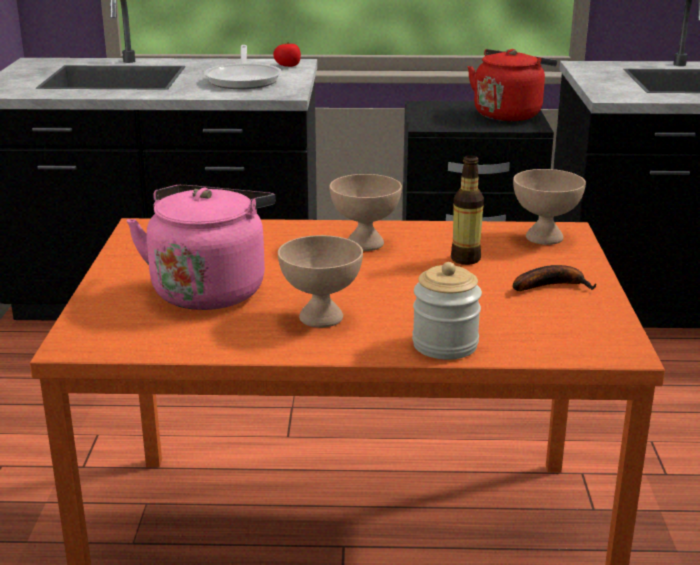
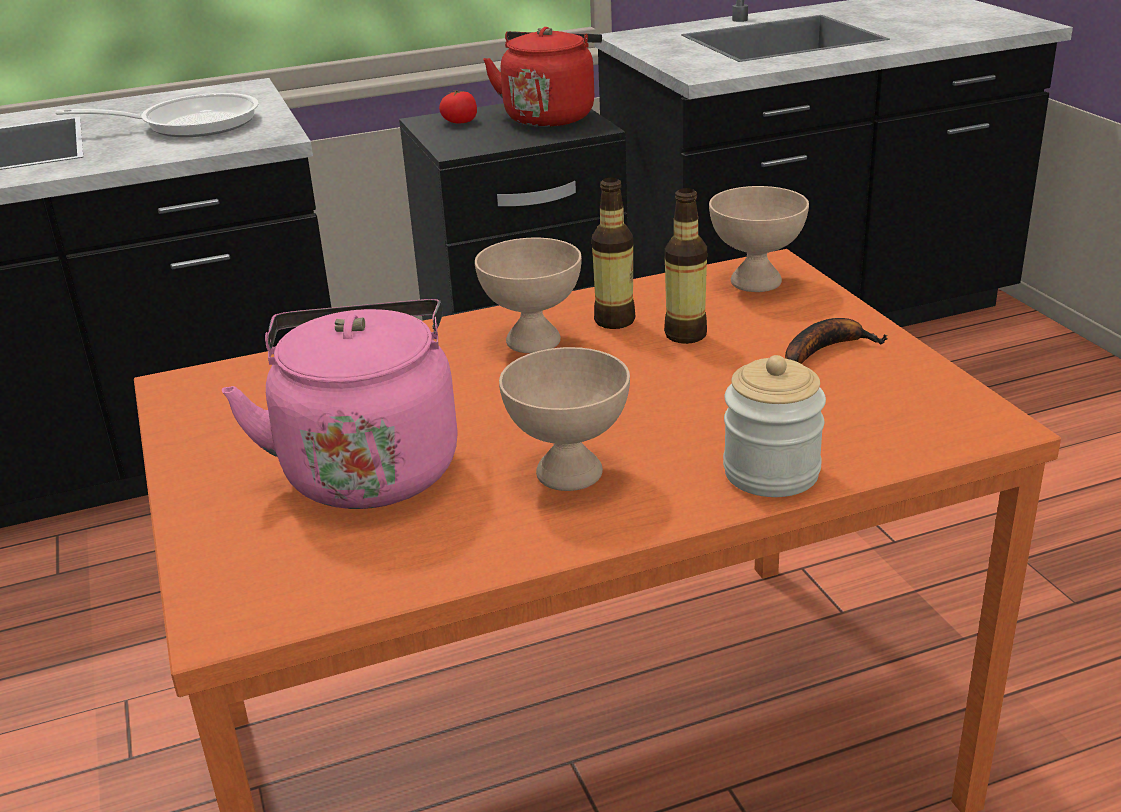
camera: 20 degrees left, 5 degrees up
frying pan [204,45,282,89] -> frying pan turned 75 degrees counterclockwise [56,93,259,137]
tomato [273,42,301,67] -> tomato moved to [439,90,477,123]
none -> bottle [592,178,635,329]

